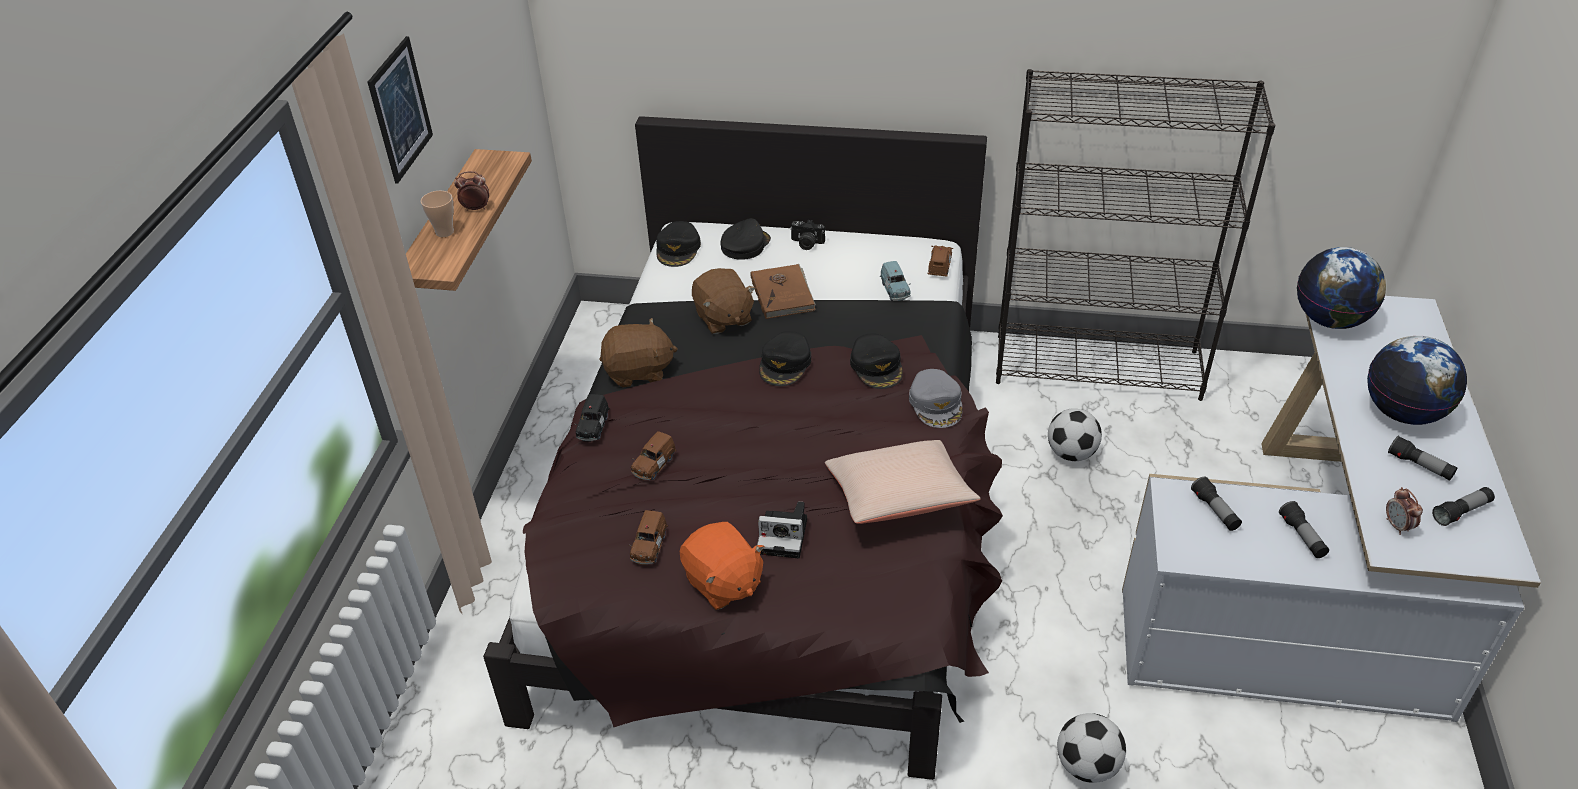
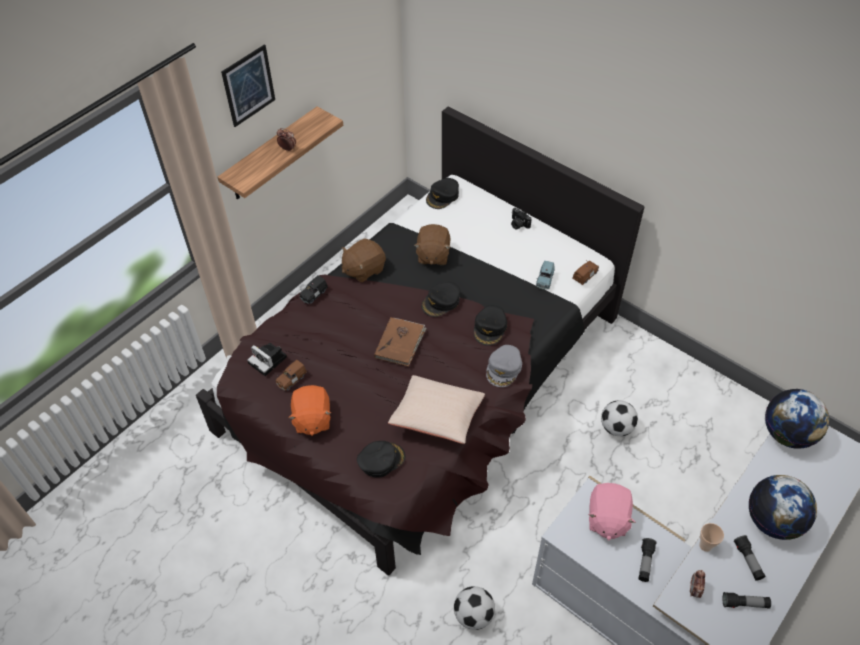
camera: 30 degrees right, 10 degrees up
cup [421,191,454,237] -> cup moved to [699,523,724,552]
brown plush toy [600,318,678,387] -> brown plush toy turned 120 degrees clockwise [341,239,386,282]
brown toy car [631,431,676,480] -> none
black cap [720,218,771,260] -> black cap moved to [357,441,405,478]
brown book [750,264,815,319] -> brown book moved to [374,318,427,367]
camera [757,501,807,558] -> camera moved to [247,343,287,376]
black bookcase [996,69,1275,401] -> none
flashlight [1191,477,1242,531] -> pink plush toy [588,483,636,540]

